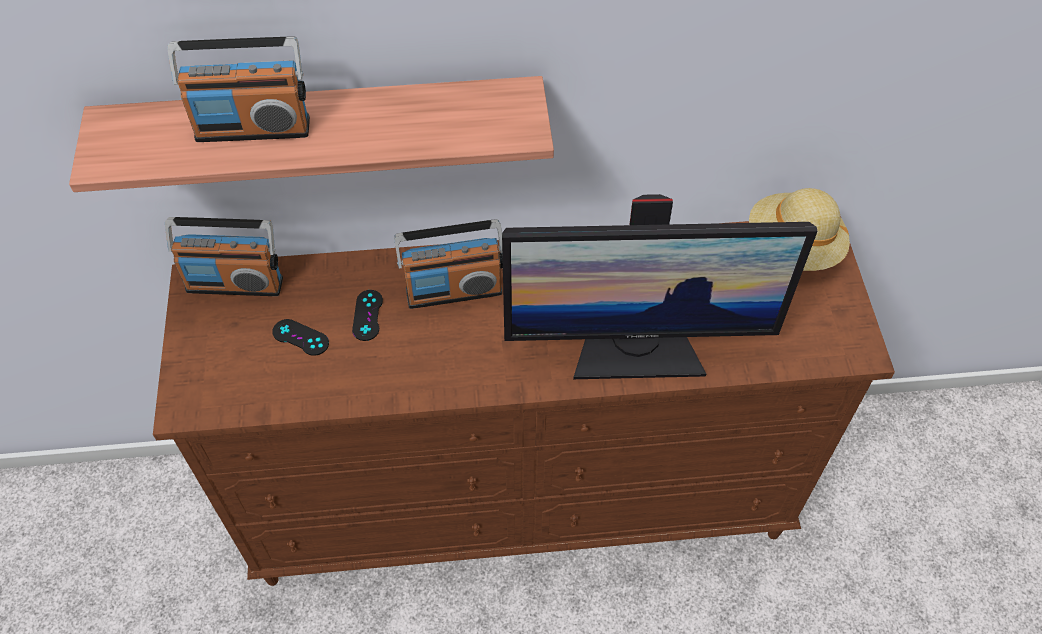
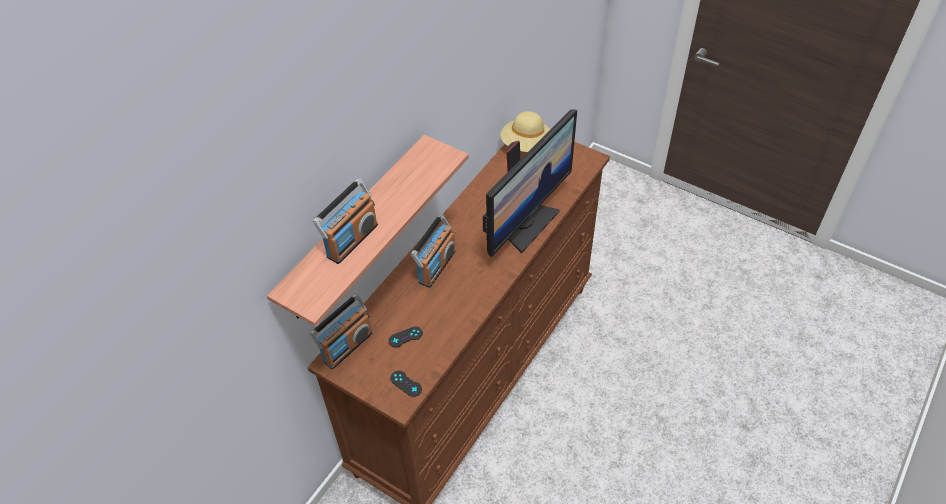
camera: 50 degrees left, 5 degrees down
black game controller [352,290,383,341] -> black game controller moved to [390,371,422,397]

